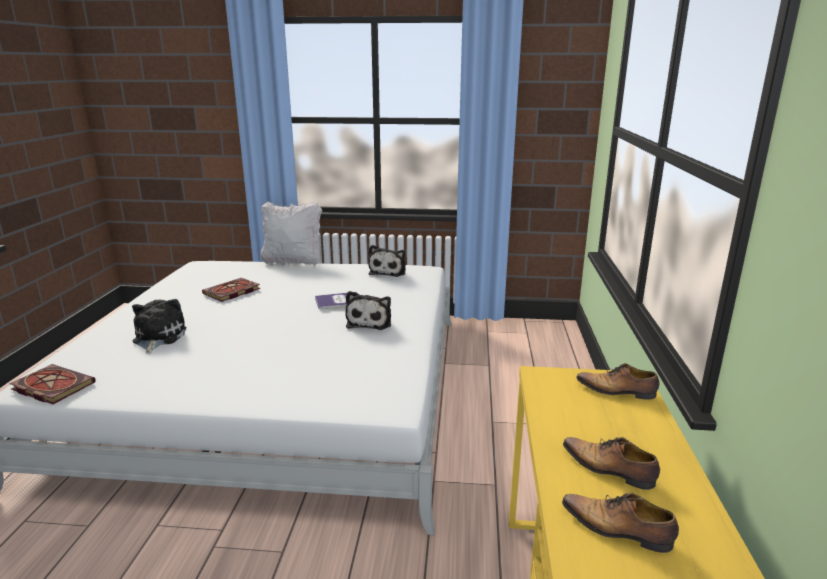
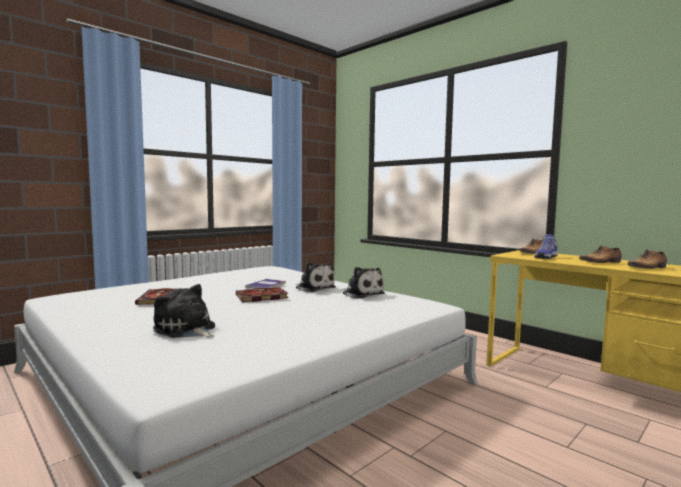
camera: 50 degrees left, 15 degrees down
book [9,364,96,404] -> book moved to [236,287,289,302]
white pillow [260,201,322,265] -> none
plush toy [368,245,406,277] -> plush toy moved to [341,267,385,299]
none -> shoe [534,234,558,259]

